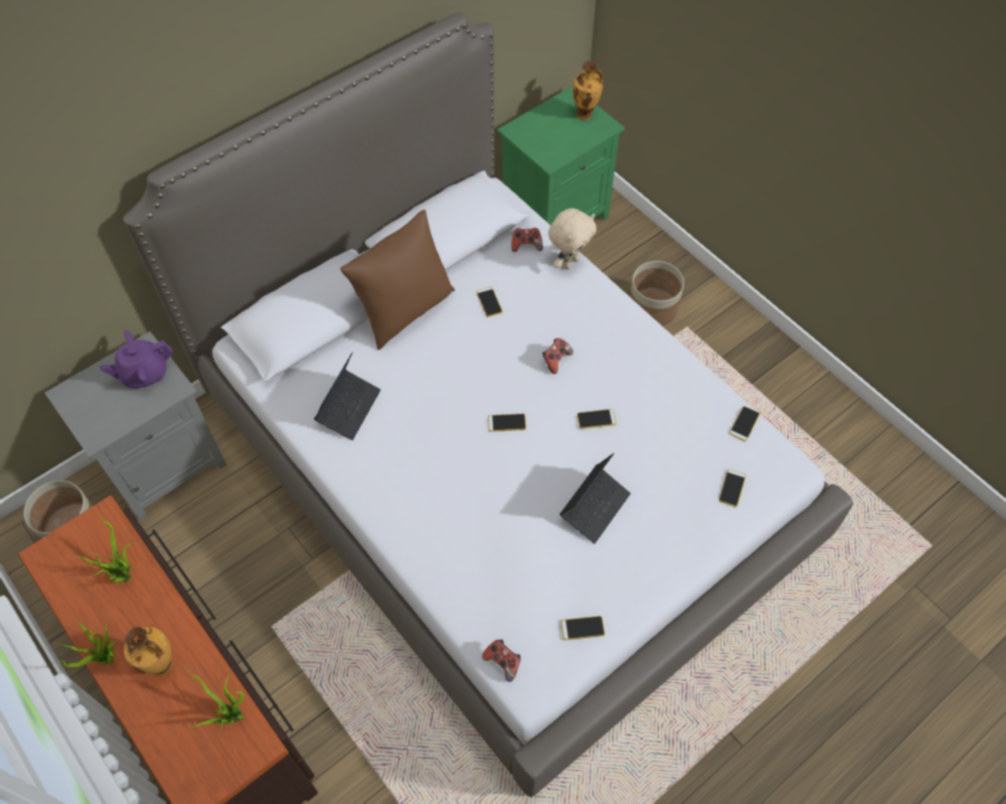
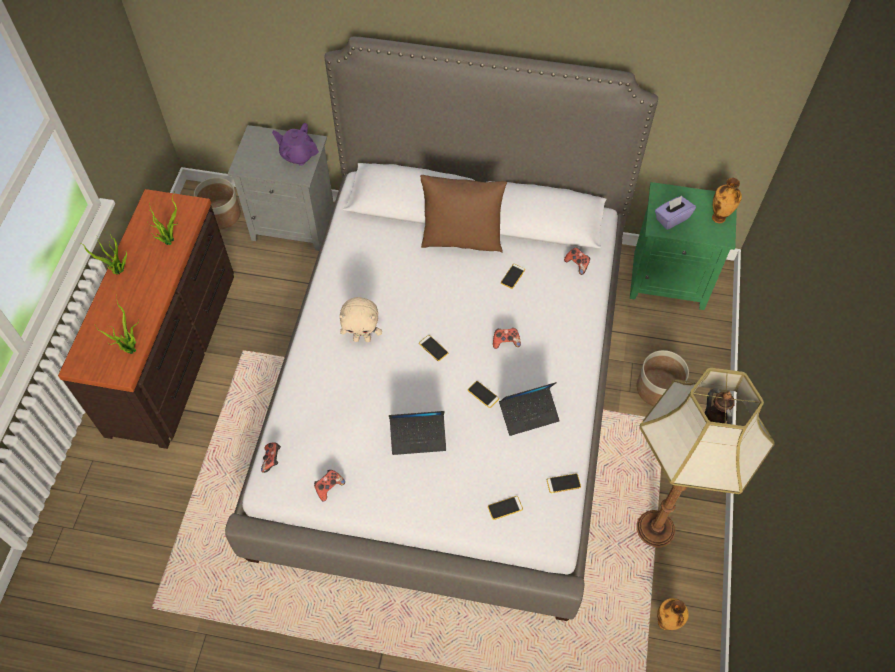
camera: 50 degrees right, 0 degrees up
vase [124,627,173,676] -> vase moved to [657,598,689,630]
laptop [314,352,381,440] -> laptop moved to [499,382,560,436]
beige plush toy [548,208,596,270] -> beige plush toy moved to [339,297,382,342]
phone [561,616,605,640] -> game controller [314,470,345,502]
none -> floor lamp [637,368,775,548]
none -> purple tissue box [655,196,696,230]

